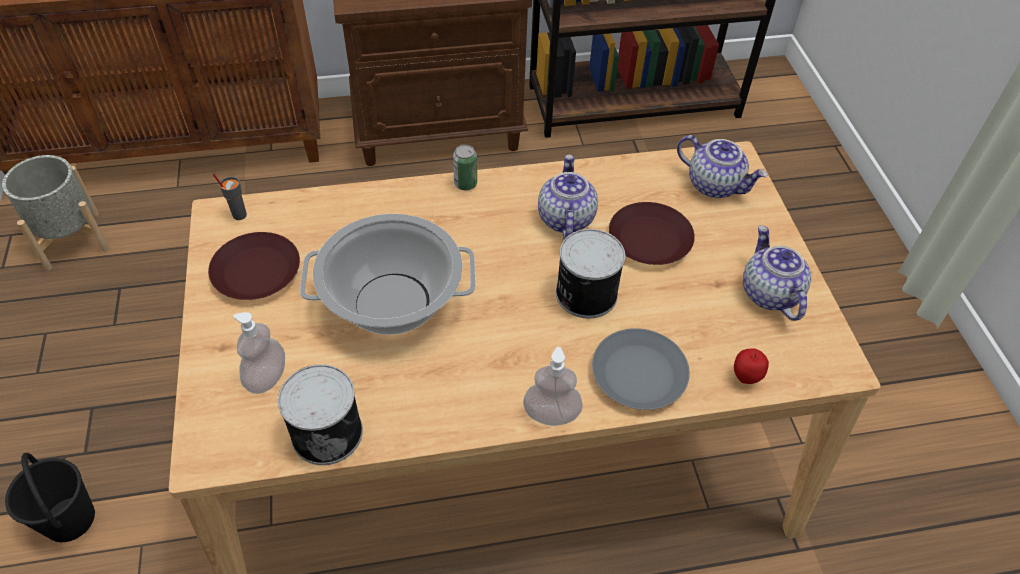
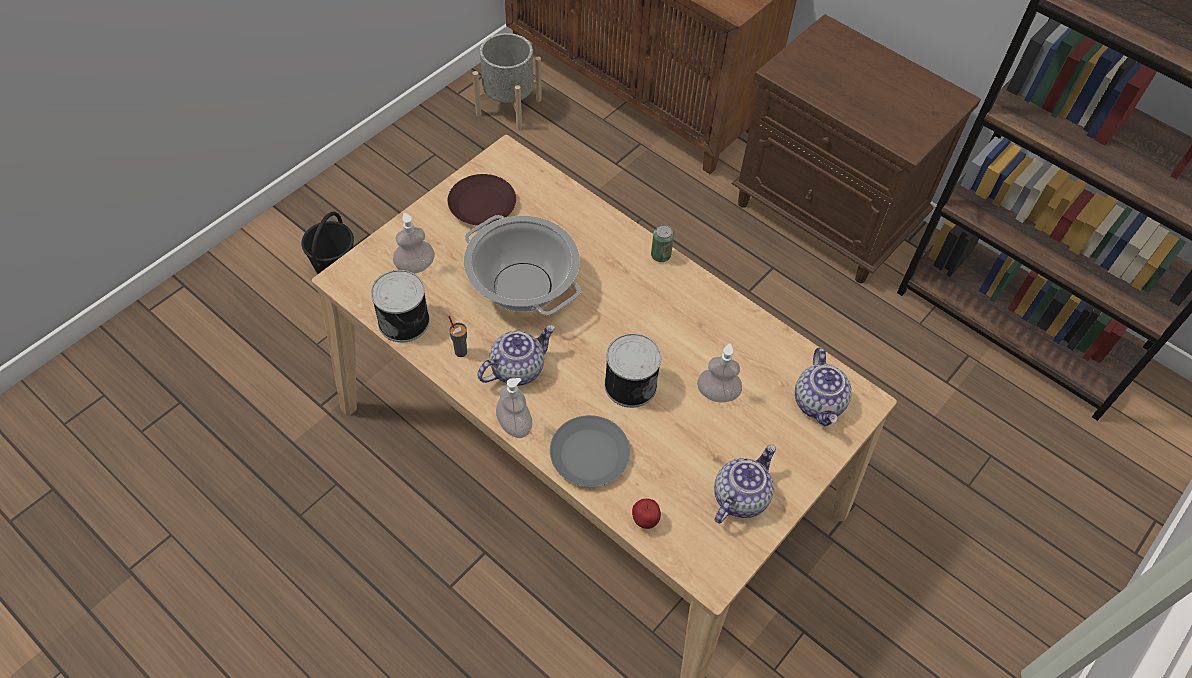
camera: 50 degrees right, 5 degrees up
grey cup [212,173,247,220] -> grey cup moved to [448,316,467,357]
teapot [538,154,598,239] -> teapot moved to [477,325,555,386]
brown plate [609,202,695,265] -> soap dispenser [697,343,742,402]

